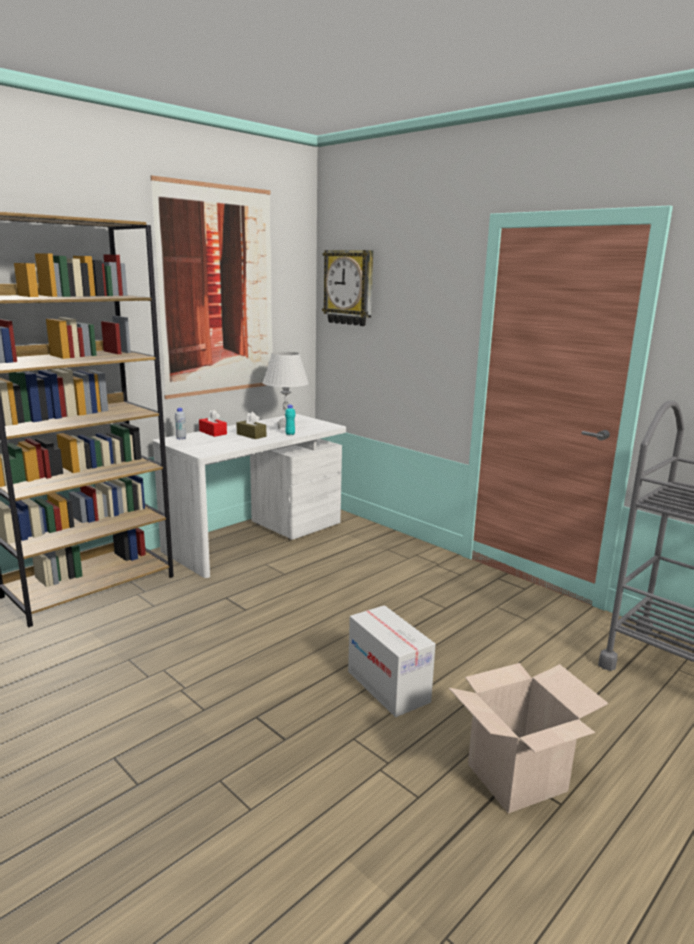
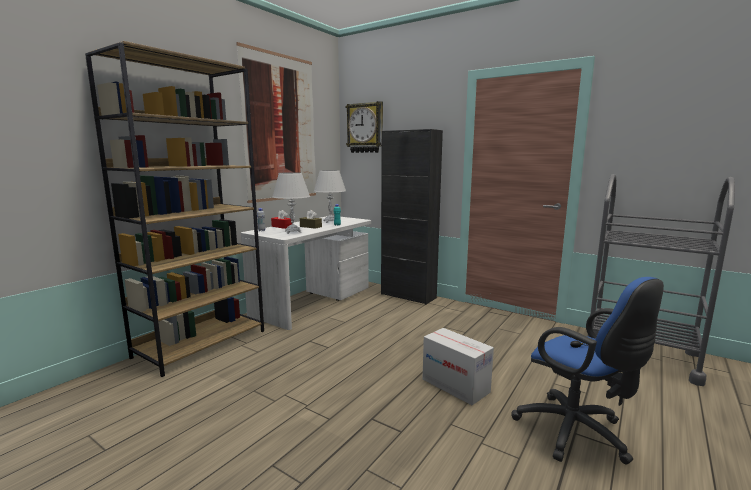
camera: 10 degrees left, 5 degrees down
cardboard box [449,663,608,813] -> blue office chair [511,277,664,465]
none -> white table lamp [272,172,310,234]
none -> black cabinet [381,129,443,305]

